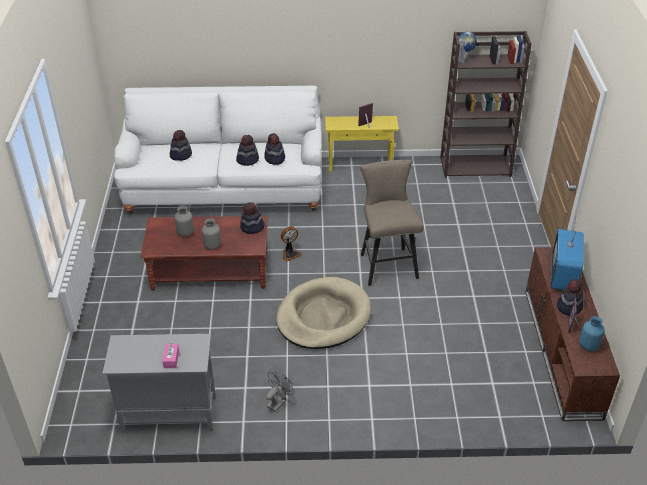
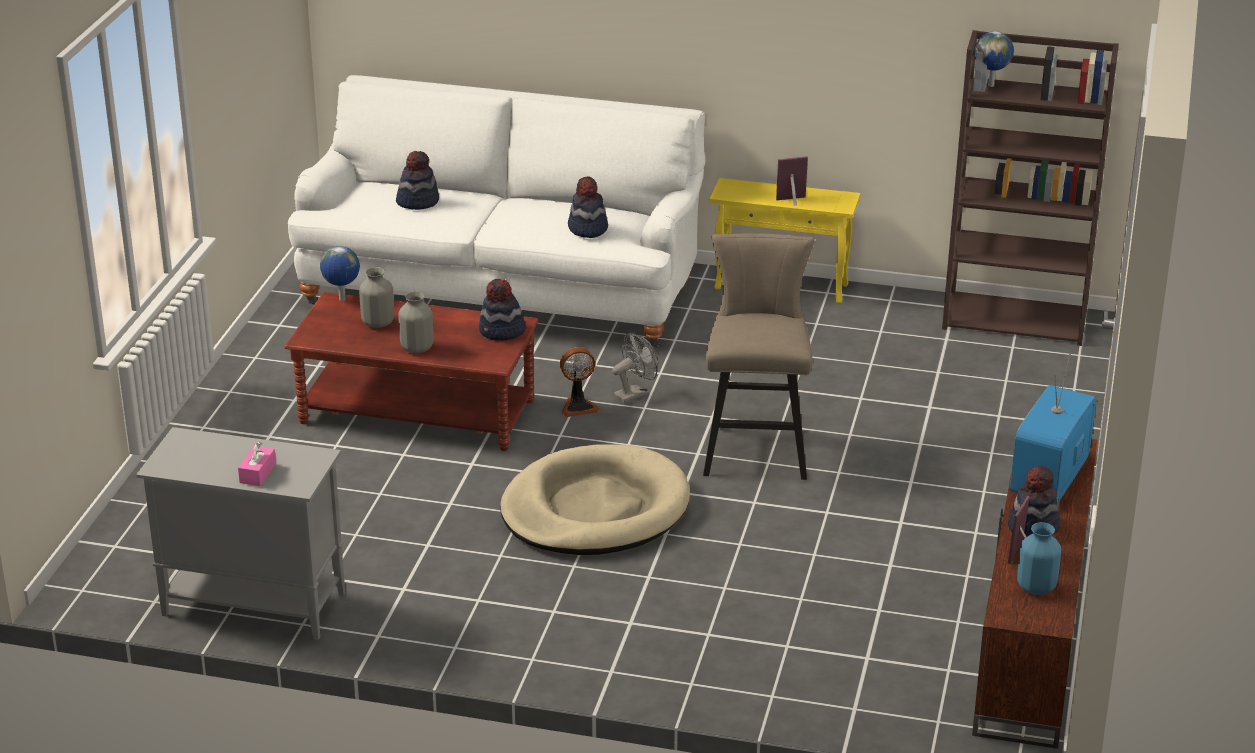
camera: 15 degrees right, 10 degrees down
hat [236,135,259,166] -> none
grey fan [266,372,294,412] -> grey fan moved to [612,333,658,403]
none -> globe [320,246,360,301]

